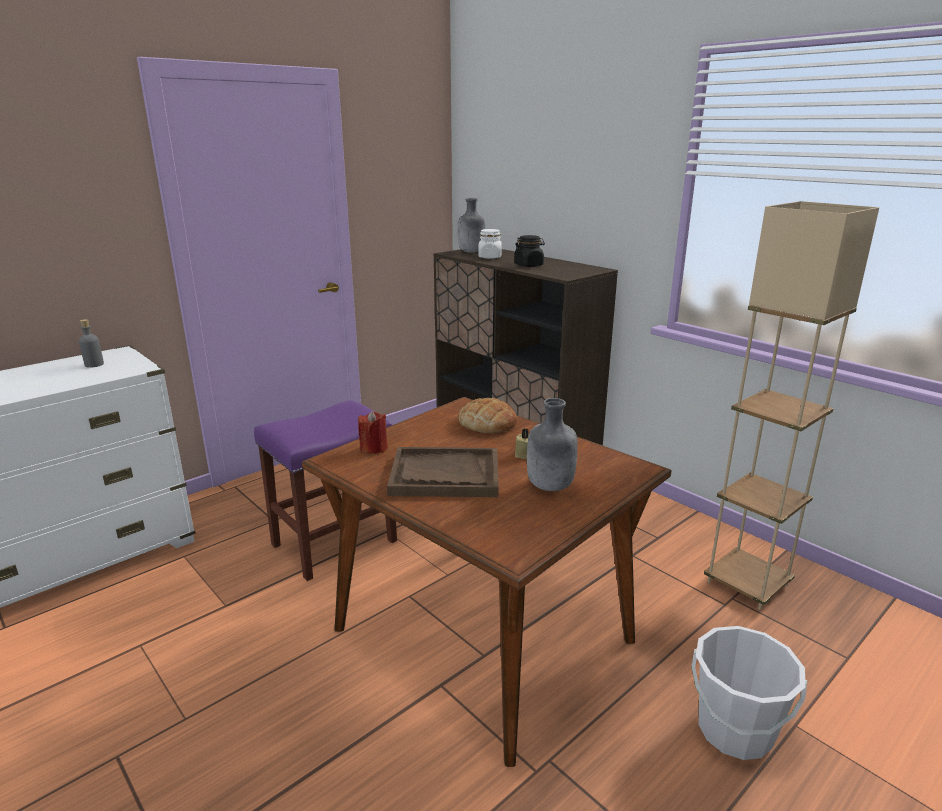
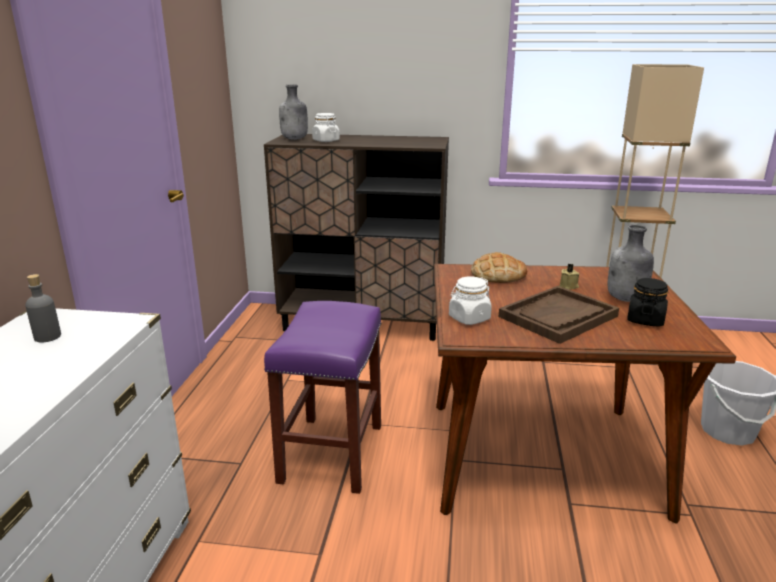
camera: 40 degrees left, 0 degrees up
red candle [358,410,388,454] -> white jar [449,276,492,325]
black jar [514,235,545,267] -> black jar moved to [627,278,668,327]

